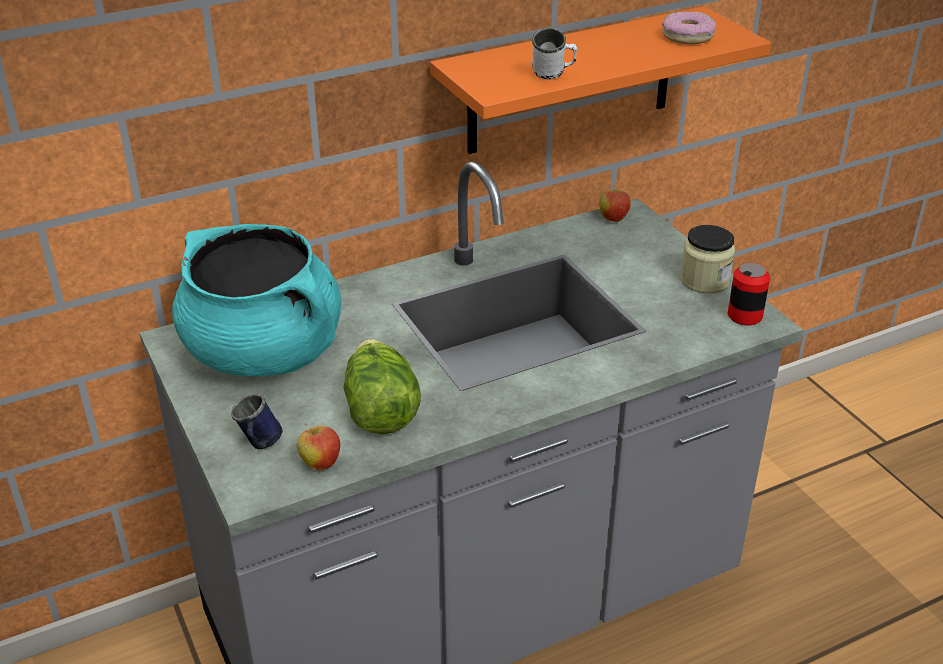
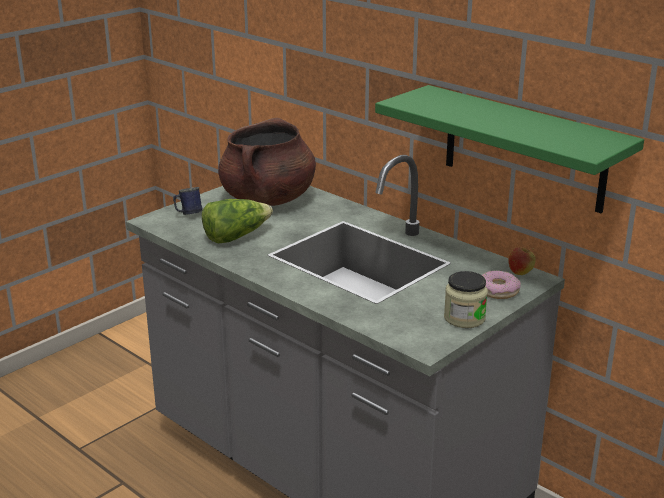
camera: 70 degrees right, 10 degrees down
turquoise cooking pot [172,224,341,377] -> brown cooking pot [218,118,316,206]
apple [297,423,340,471] -> none
orange shelf [430,6,771,154] -> green shelf [375,85,644,213]
white mug [532,27,577,80] -> none
donut [662,11,716,44] -> donut moved to [482,271,521,299]
can [728,263,770,326] -> none

